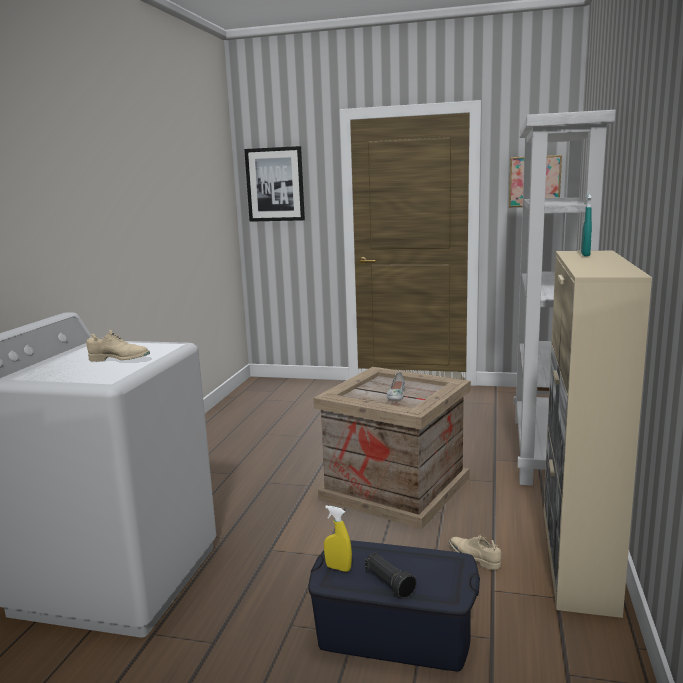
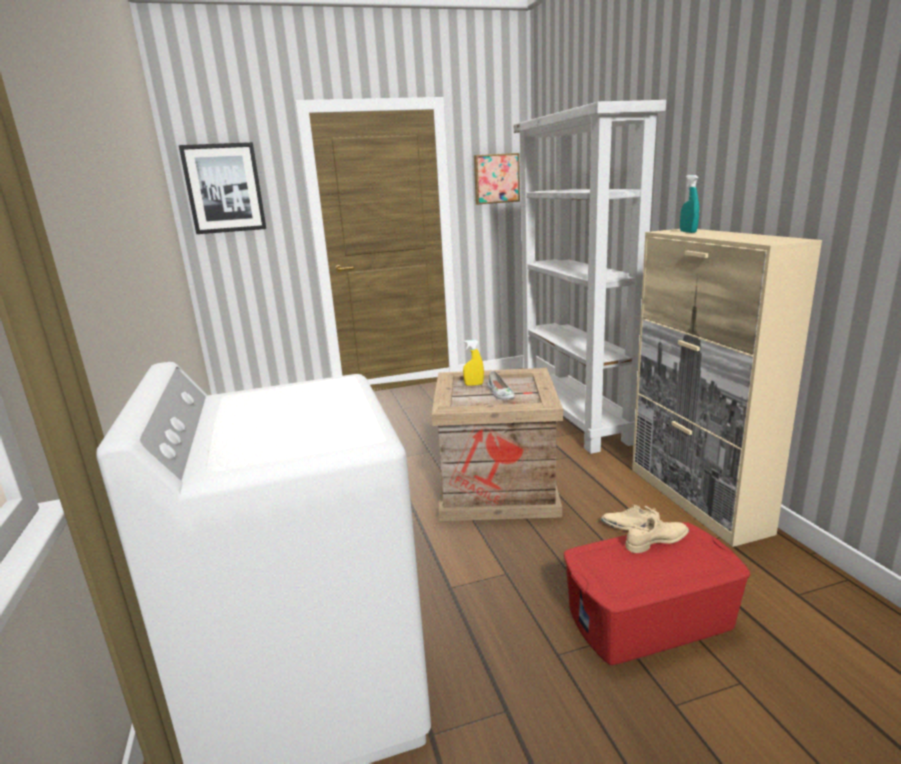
camera: 30 degrees left, 5 degrees up
beige shoe [86,329,150,362] -> beige shoe moved to [625,515,689,553]
blue storage box [308,540,480,671] -> red storage box [564,522,751,665]
yellow spray bottle [324,505,352,572] -> yellow spray bottle moved to [463,340,484,386]
black flashlight [365,552,417,599] -> none

